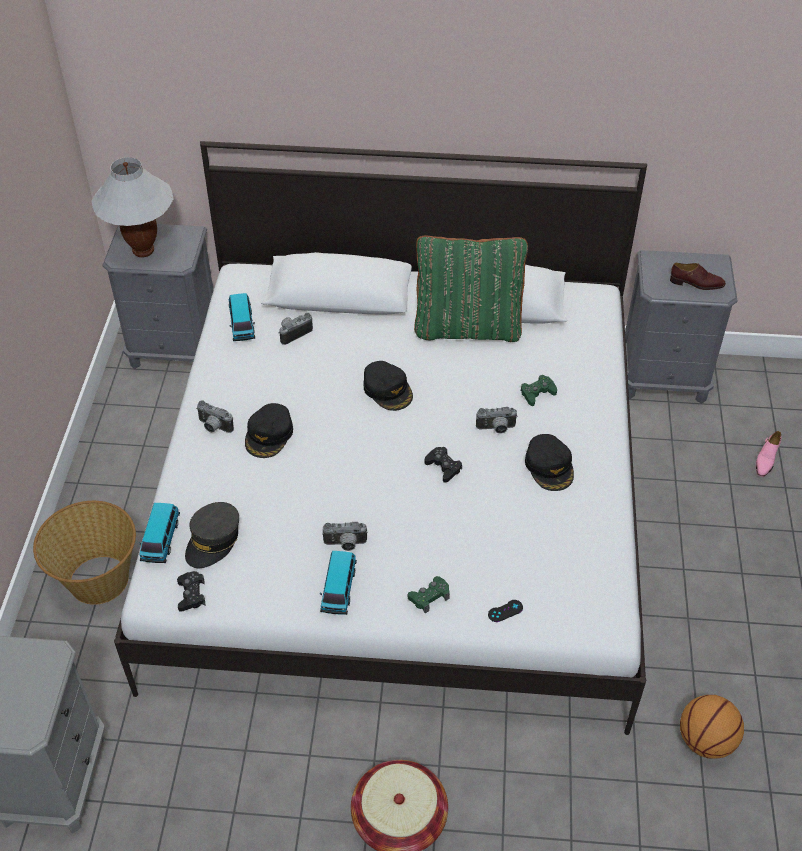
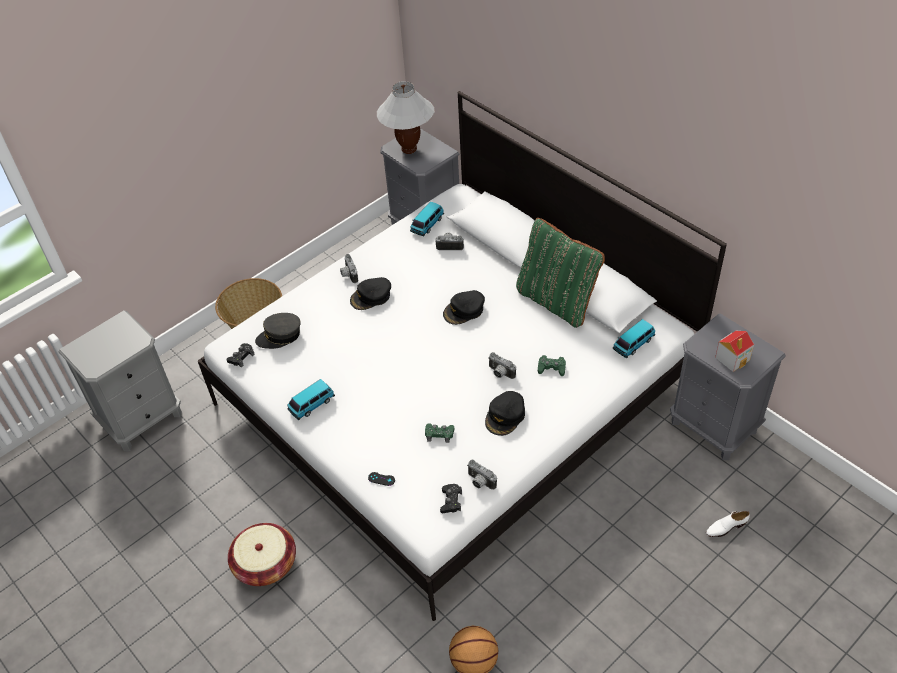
camera: 45 degrees right, 0 degrees up
toy car [139,503,180,563] -> toy car moved to [613,319,655,358]
camera [322,522,368,551] -> camera moved to [467,460,497,490]
black cap [363,361,413,411] -> black cap turned 45 degrees clockwise [443,290,485,325]
green game controller [408,576,450,613] -> green game controller moved to [425,423,455,443]
black game controller [425,447,462,483] -> black game controller moved to [440,484,462,513]
brown shoe [670,263,726,290] -> toy house [715,331,754,372]
pink shoe [756,431,781,477] -> white shoe [706,511,750,537]

